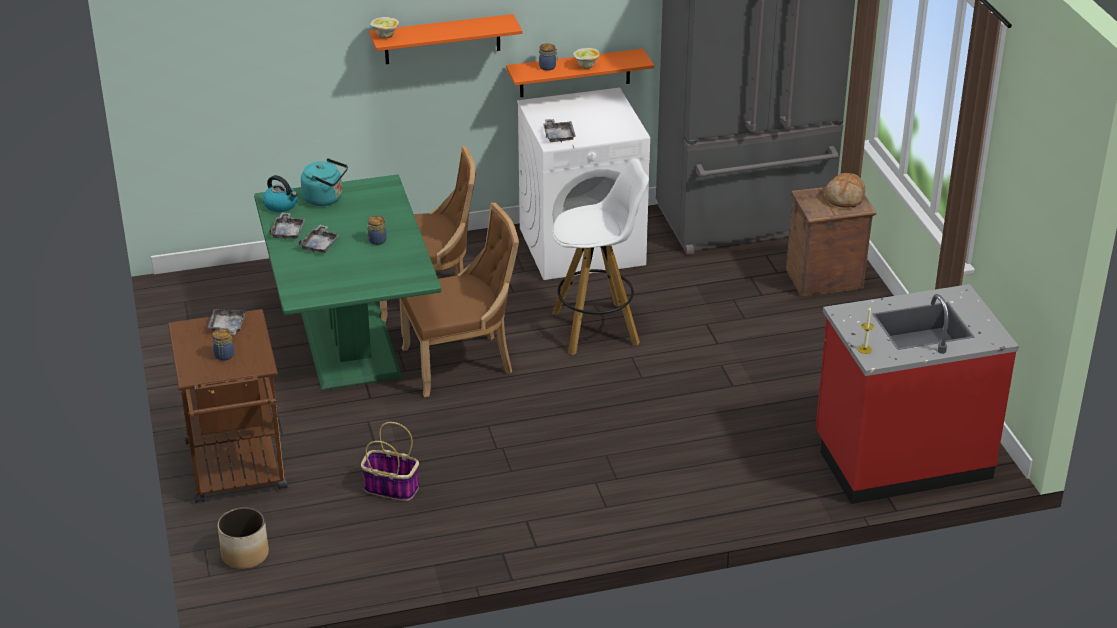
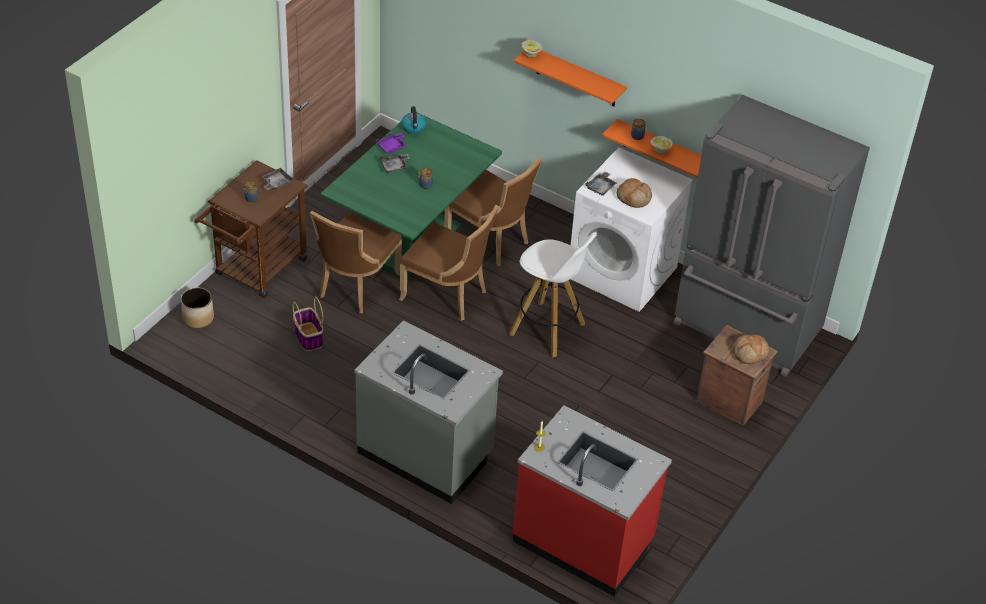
camera: 45 degrees right, 10 degrees up
grey tray [269,213,306,240] -> purple tray [376,133,406,154]
turquoise kettle [301,158,348,206] -> none
none -> brown chair [310,211,402,314]
none -> grey counter [354,320,503,504]
none -> bread [616,178,652,208]

